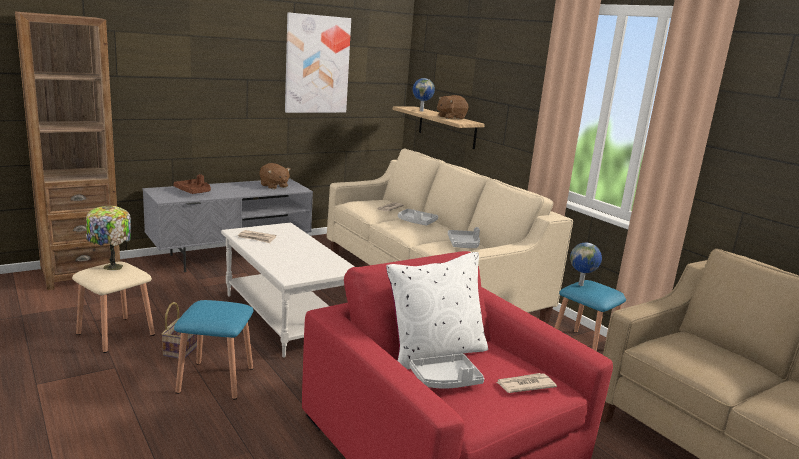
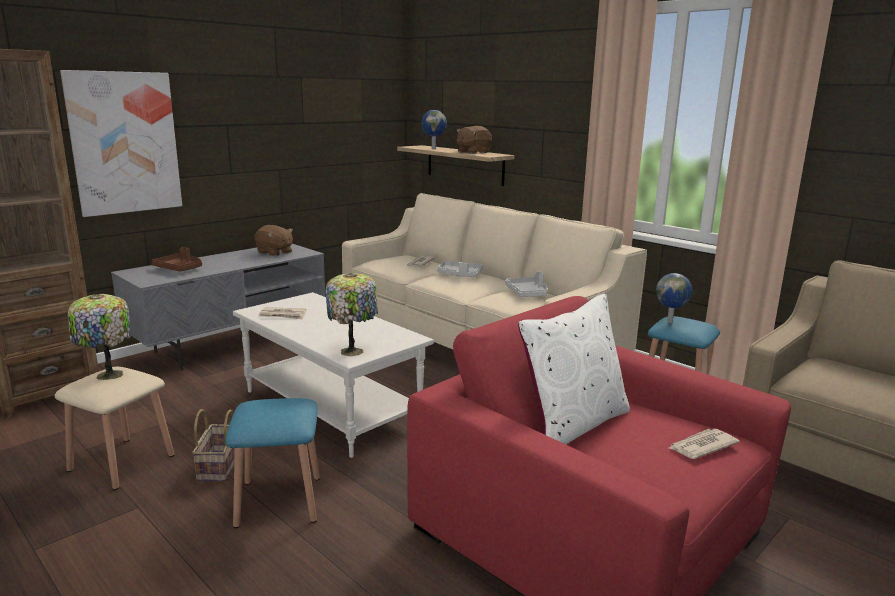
camera: 10 degrees left, 0 degrees up
picture [285,12,351,113] -> picture moved to [60,70,182,217]
grey tray [409,354,484,388] -> none
none -> table lamp [326,273,378,356]

